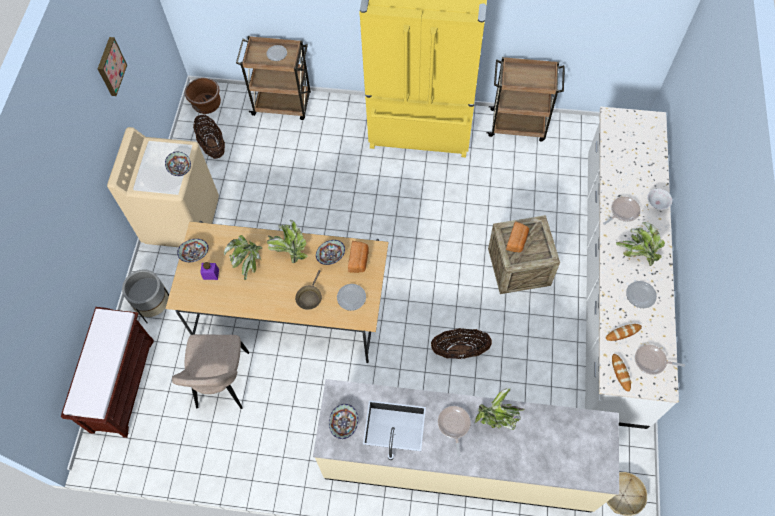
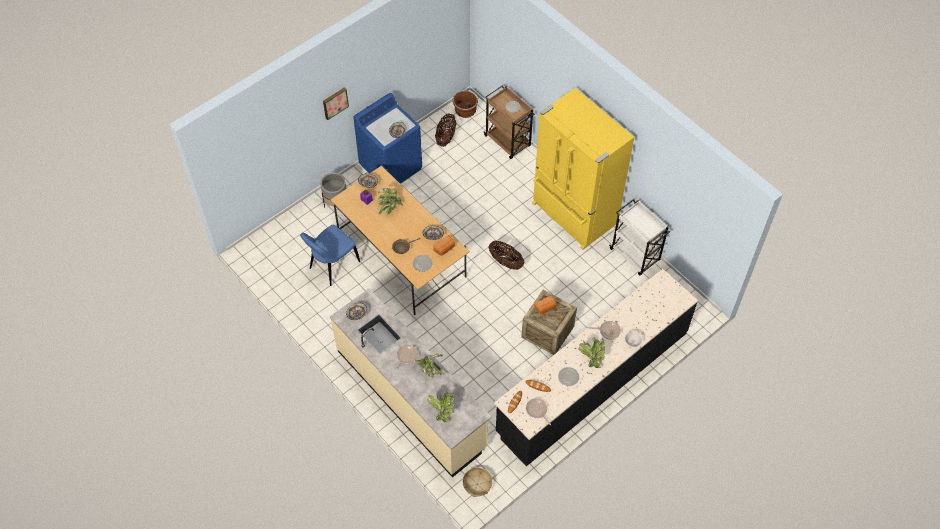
camera: 40 degrees right, 5 degrees down
brown bench [61,307,154,438] -> none
picture [98,37,127,96] -> picture moved to [323,87,349,120]
beige washing machine [107,127,219,247] -> blue washing machine [353,93,422,184]
beige chair [172,334,249,409] -> blue chair [300,225,360,286]
potted plant [267,220,308,263] -> potted plant moved to [427,391,455,423]
basket [431,328,492,359] -> basket moved to [489,241,524,270]
brown cart [487,57,565,142] -> white cart [609,199,670,275]
white counter [585,107,679,429] -> black counter [494,269,698,467]

